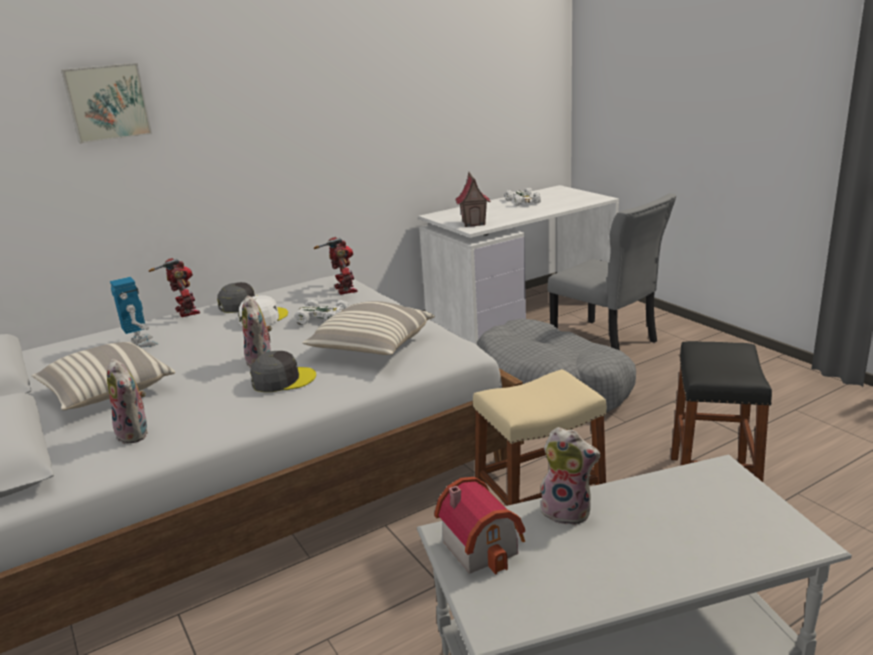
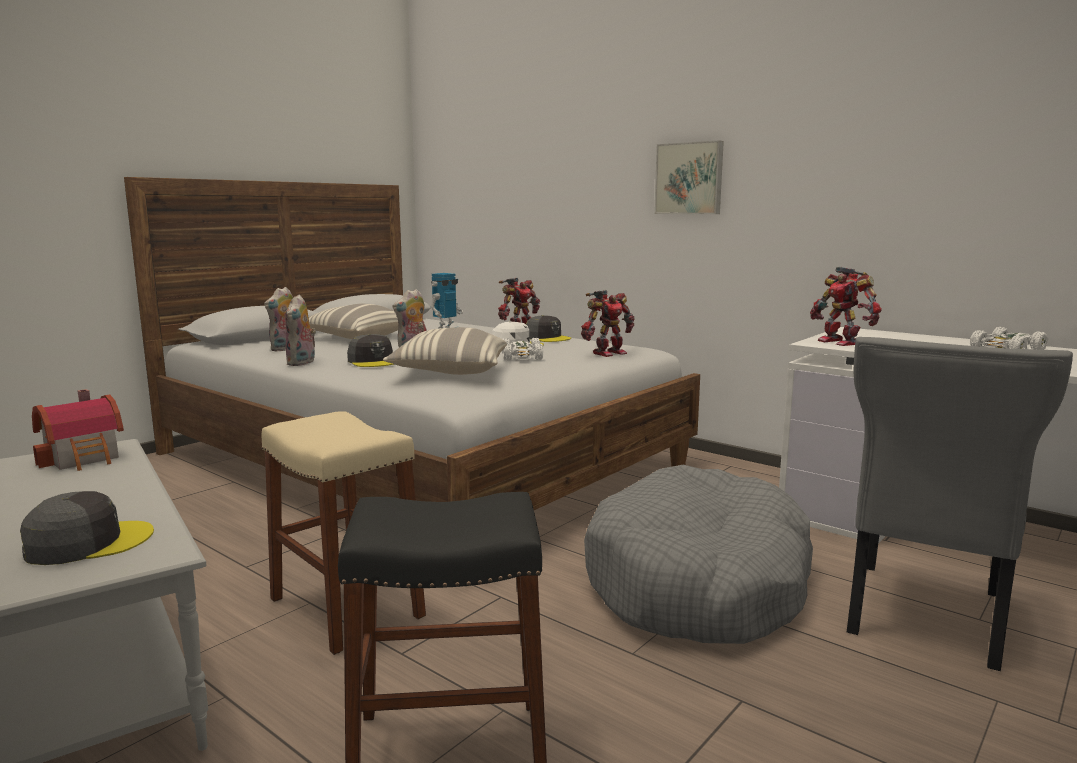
camera: 70 degrees right, 10 degrees down
picture [61,63,152,144] -> picture moved to [654,140,724,214]
toy house [455,172,491,227] -> toy robot [810,267,882,346]
plush toy [538,427,600,525] -> plush toy moved to [285,295,316,366]
none -> grey cap [20,491,154,565]

